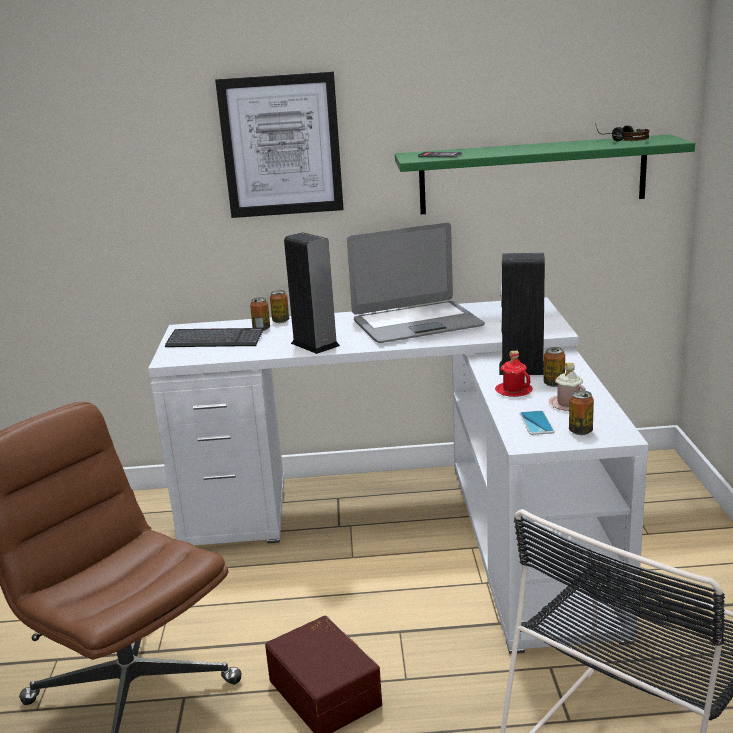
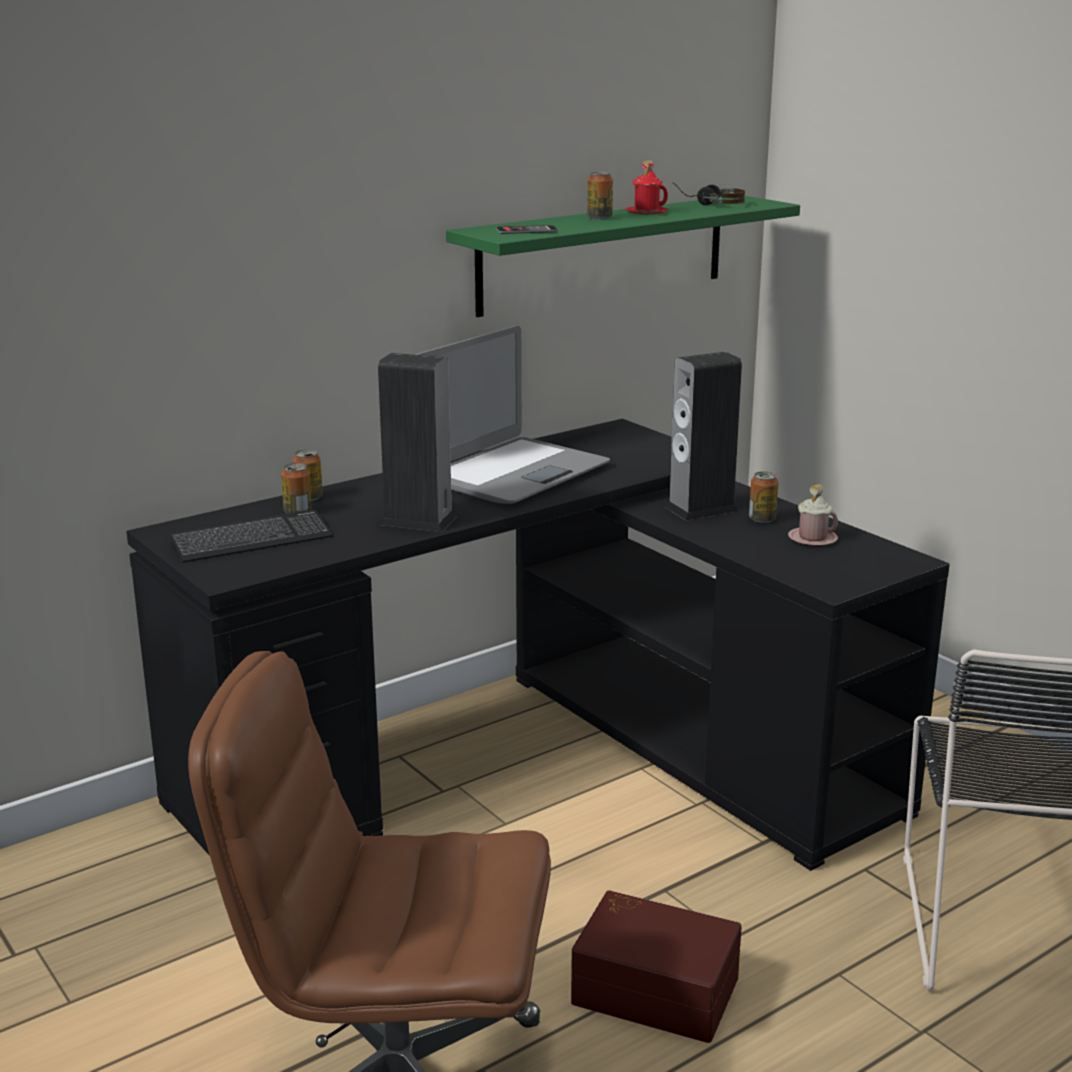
camera: 35 degrees left, 0 degrees up
white desk [148,297,649,654] -> black desk [126,419,950,871]
picture [215,72,344,218] -> none
red mug [495,351,533,397] -> red mug moved to [625,161,668,214]
phone [520,411,555,435] -> none
can [569,390,594,435] -> can moved to [587,172,613,220]

